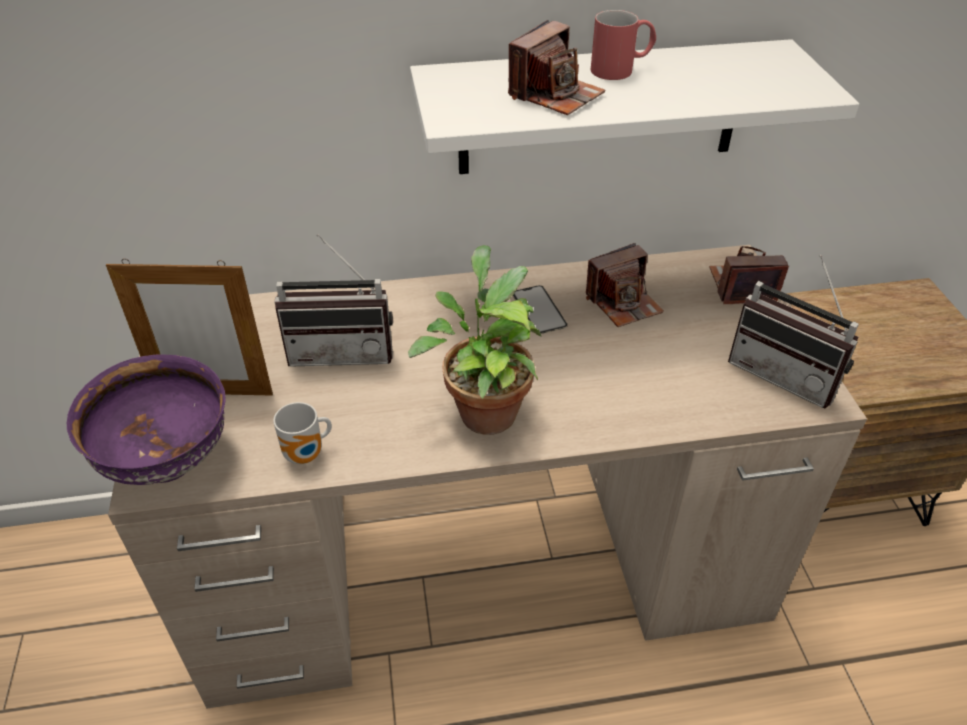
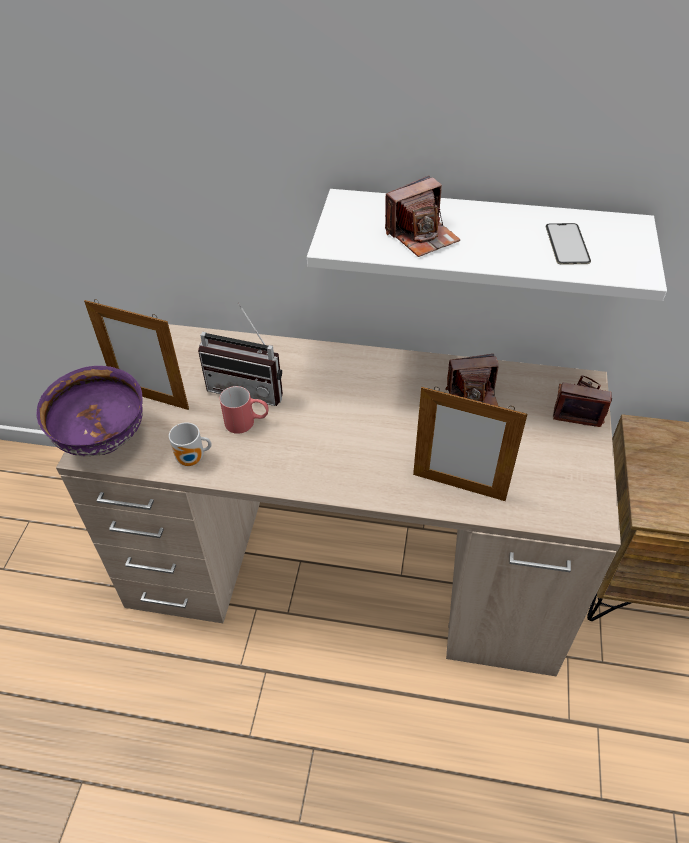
camera: 20 degrees right, 5 degrees up
potted plant [408,245,542,435] -> none
phone [512,285,568,334] -> phone moved to [546,223,591,265]
red mug [591,10,656,80] -> red mug moved to [220,386,269,434]
radio [728,255,859,409] -> none
none -> picture frame [413,387,527,501]

